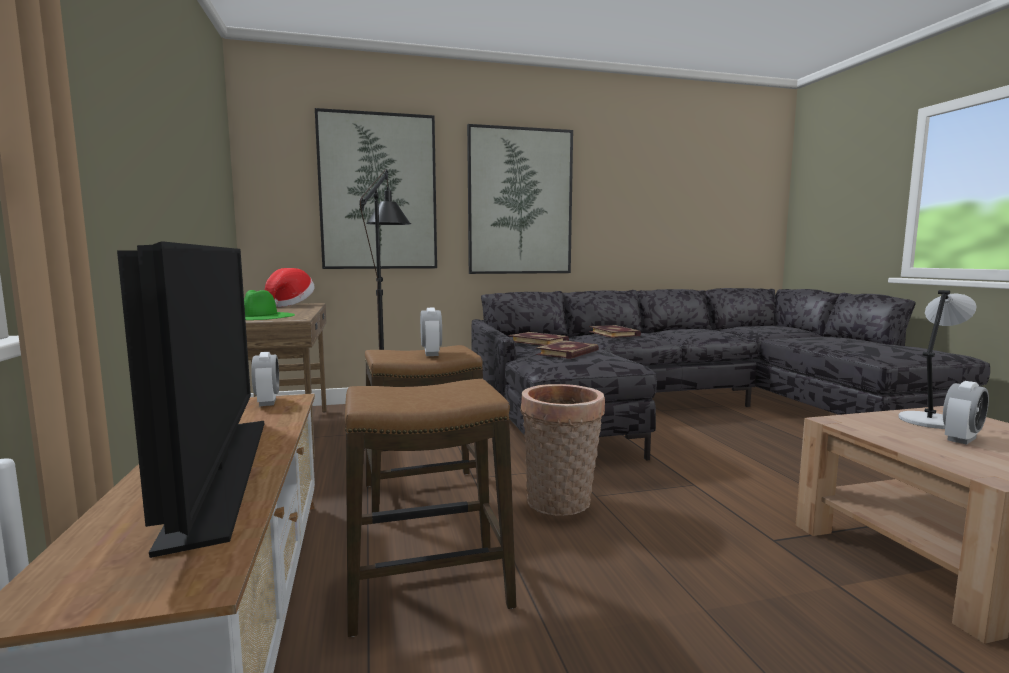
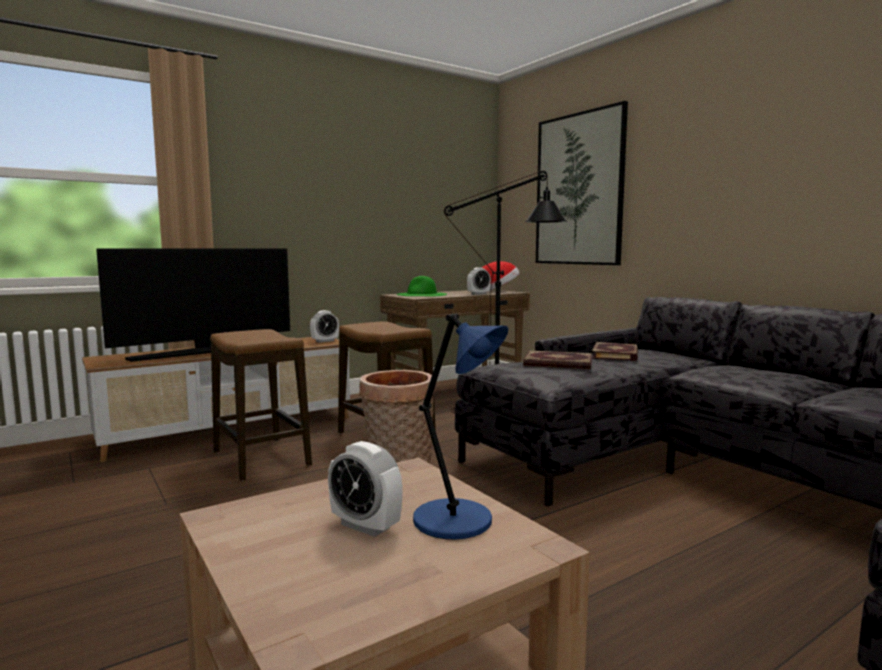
camera: 70 degrees right, 0 degrees up
alarm clock [420,308,442,356] -> alarm clock moved to [467,267,491,295]
picture [467,124,573,274] -> none
book [589,325,641,338] -> none
grey table lamp [899,290,977,429] -> blue table lamp [413,313,508,540]

